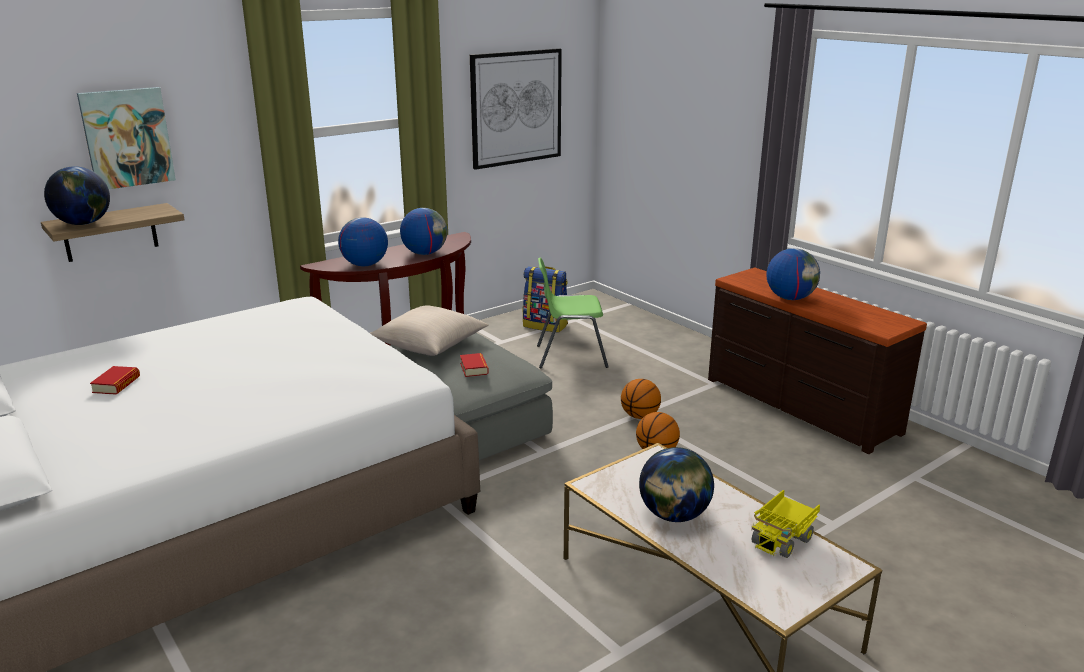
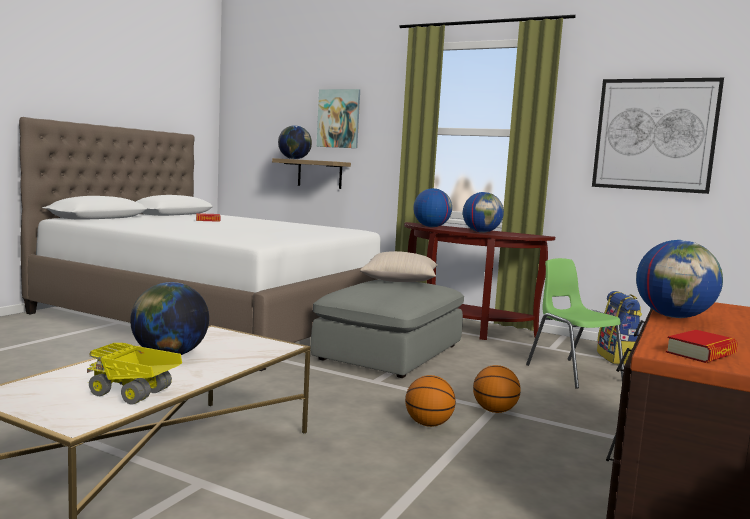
camera: 65 degrees right, 15 degrees down
book [460,353,489,377] -> book moved to [666,330,738,363]

